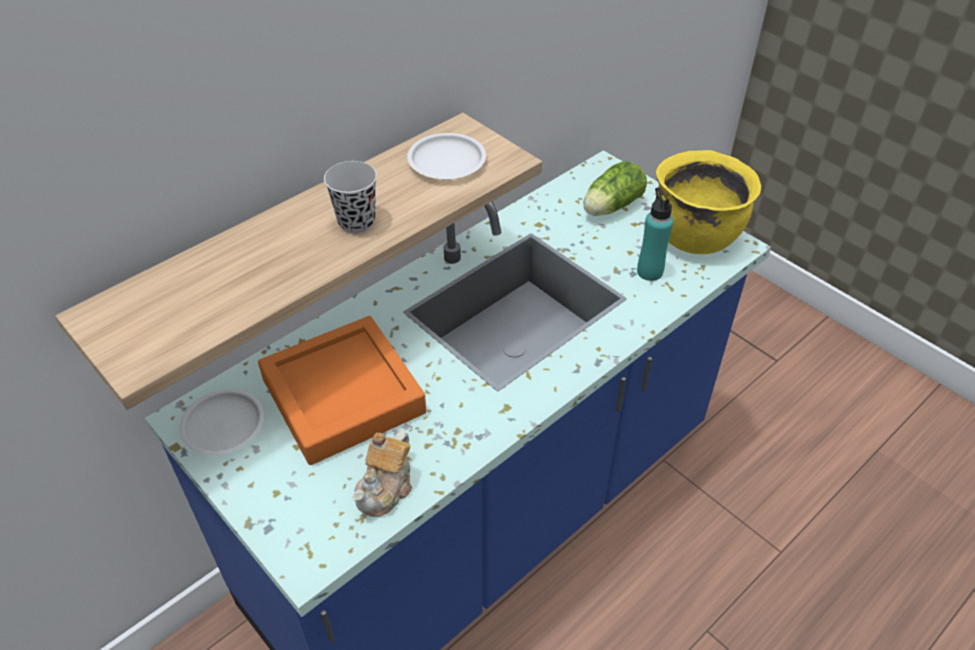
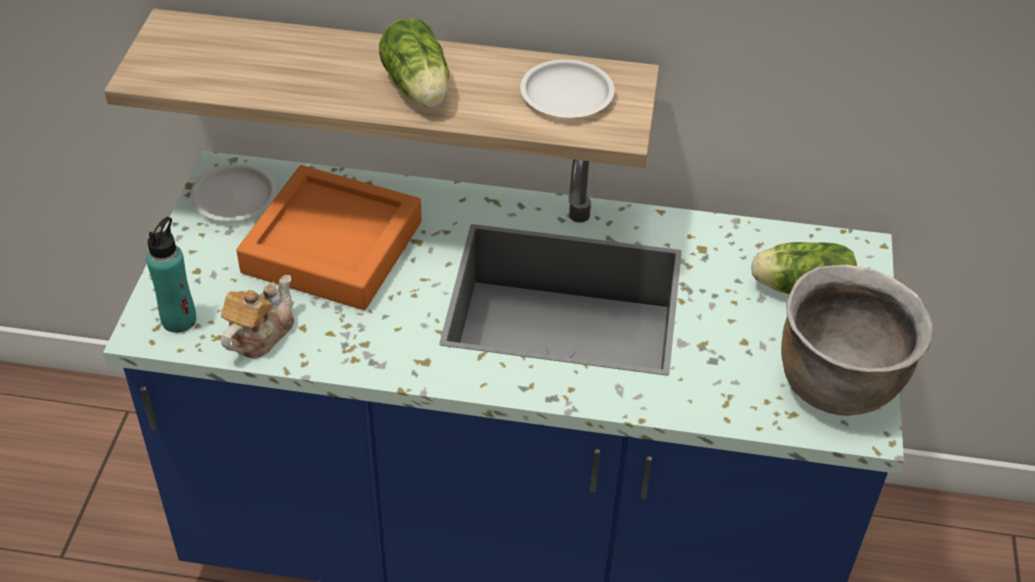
camera: 50 degrees right, 0 degrees up
black cup [324,161,377,233] -> lettuce [379,18,449,107]
teapot [352,430,412,517] -> teapot turned 135 degrees clockwise [221,275,294,358]
turquoise bottle [637,187,673,281] -> turquoise bottle moved to [146,217,196,333]
yellow cooking pot [656,150,761,254] -> brown cooking pot [781,265,933,416]

